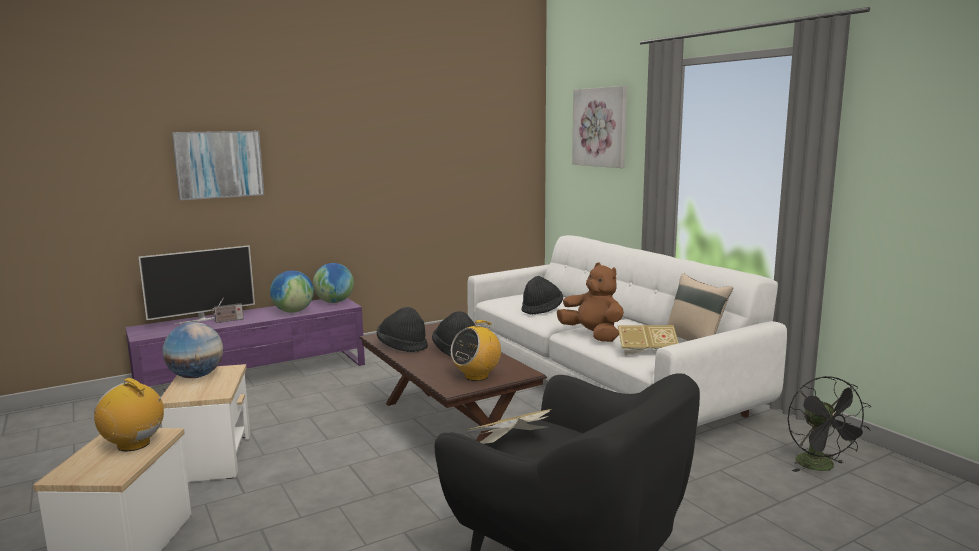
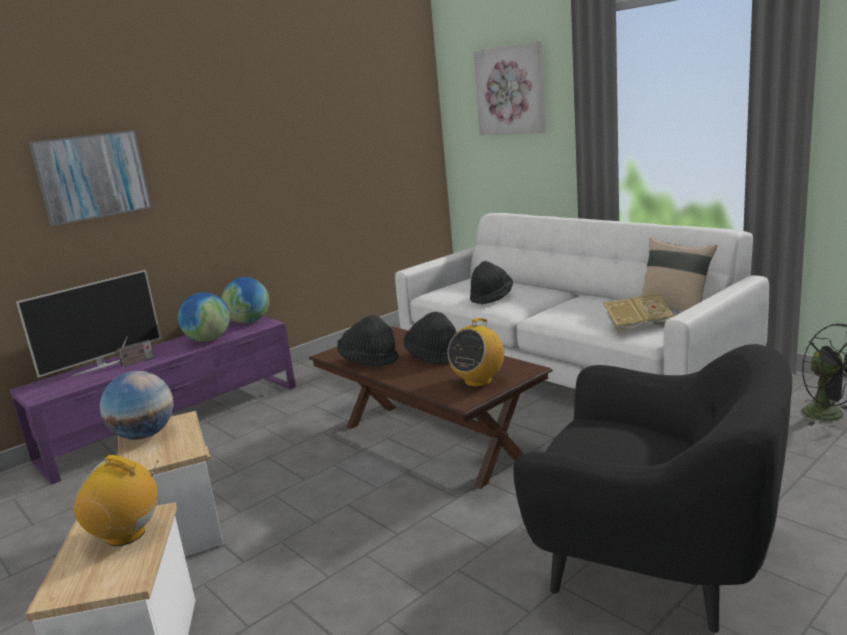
camera: 10 degrees left, 5 degrees up
book [467,409,552,444] -> none
brown plush toy [557,263,624,342] -> none

